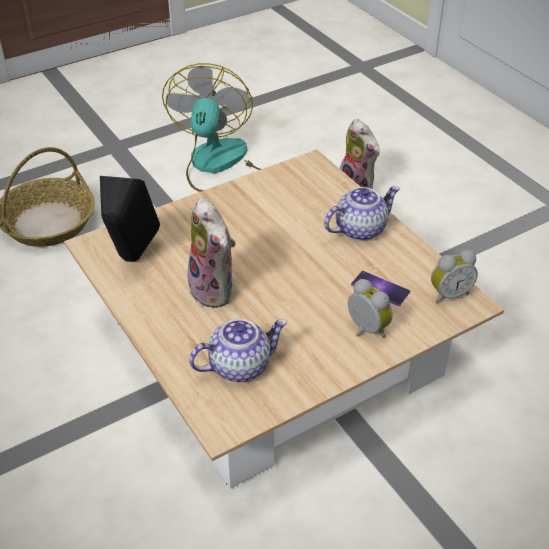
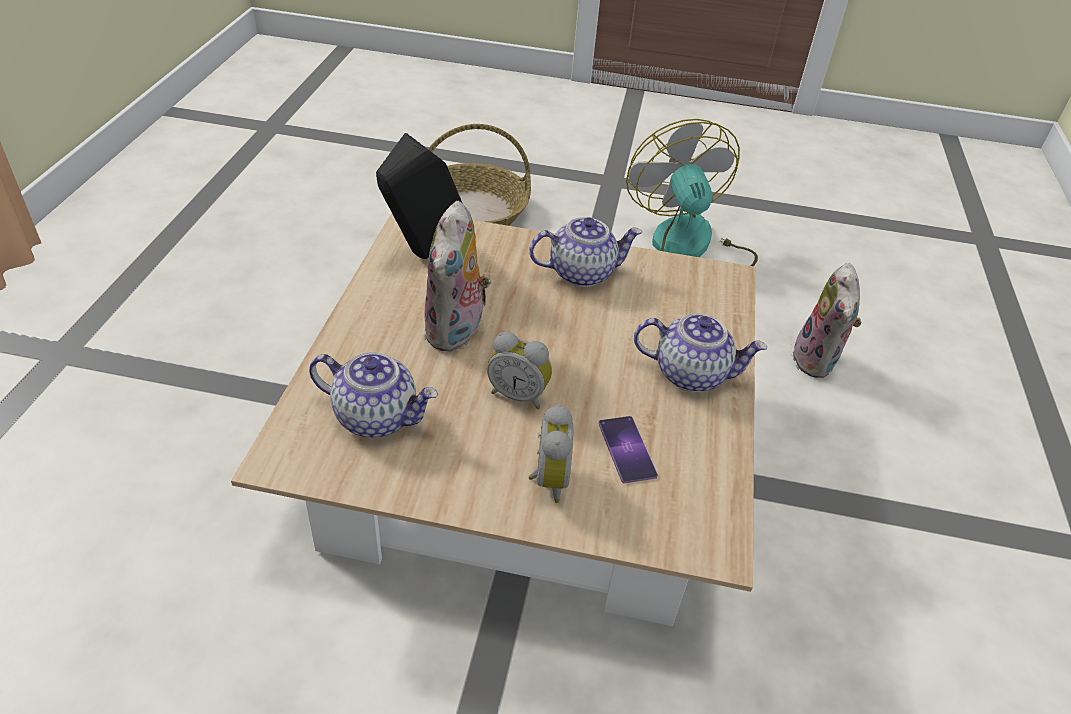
camera: 40 degrees right, 0 degrees up
fan [162,63,261,192] -> fan turned 60 degrees counterclockwise [626,119,758,266]
alarm clock [431,250,478,304] -> alarm clock moved to [487,332,552,409]
none -> teapot [529,217,642,287]

